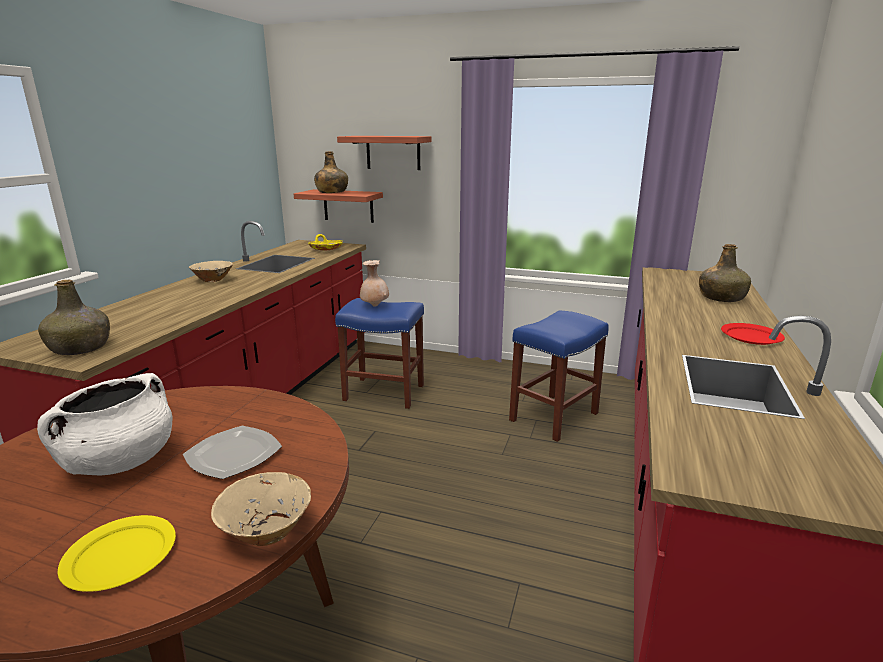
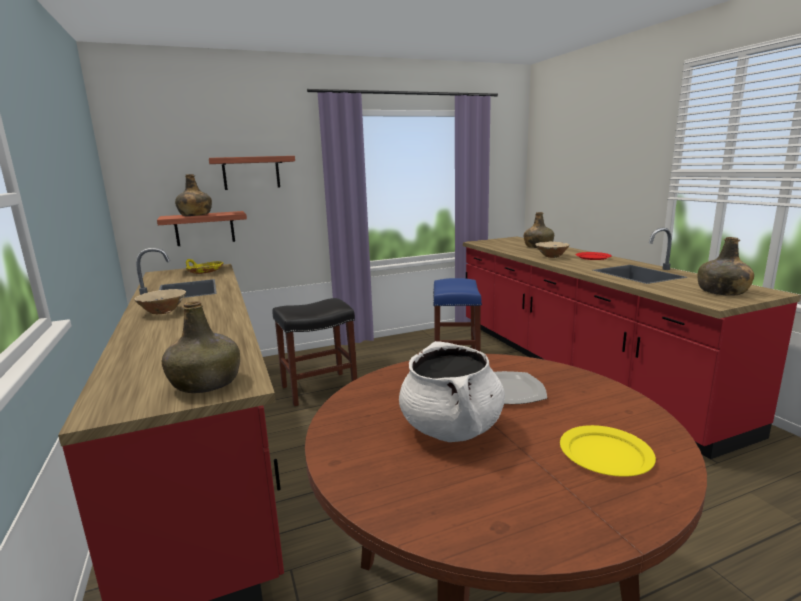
camera: 40 degrees left, 5 degrees down
beige bowl [211,472,311,546] -> beige bowl moved to [535,242,570,258]
blue stool [335,298,424,409] -> black stool [272,298,357,406]
beige vase [360,260,389,306] -> none
none -> green bottle [698,237,754,296]

